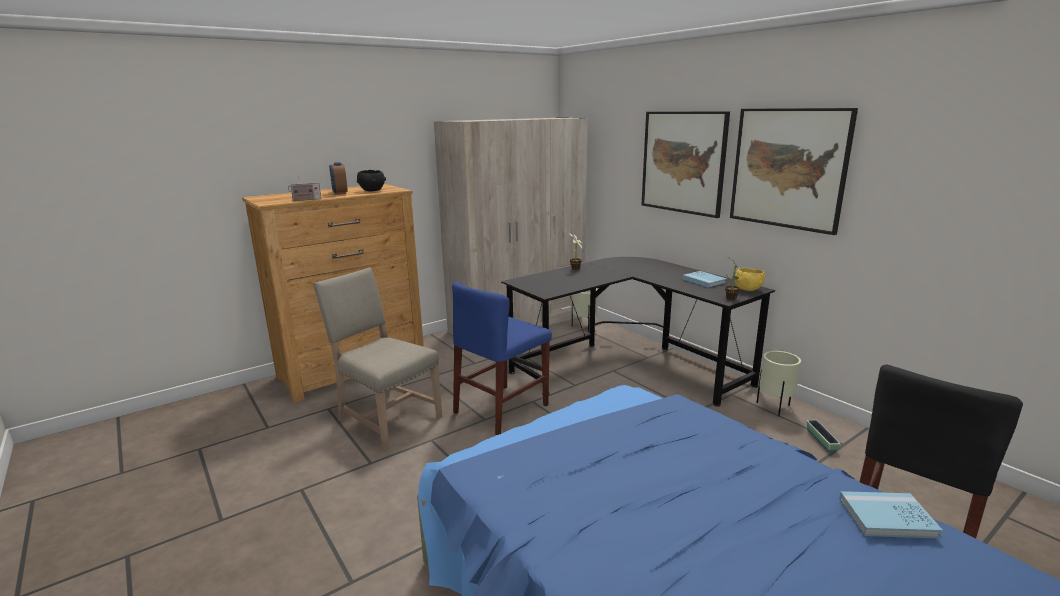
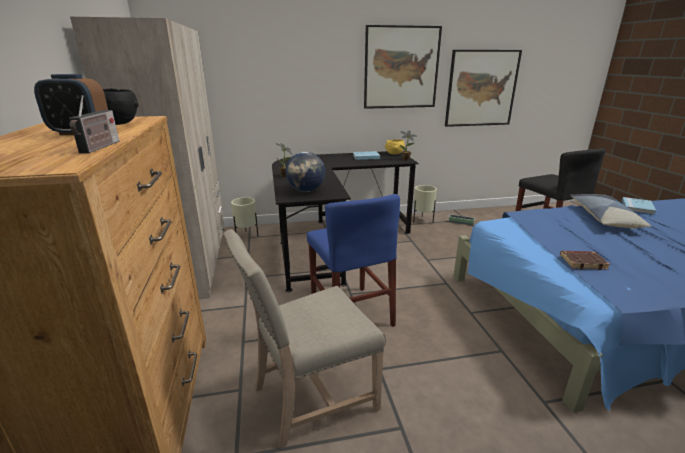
camera: 65 degrees left, 5 degrees up
picture [641,111,730,218] -> picture moved to [445,50,522,127]
none -> globe [285,152,325,192]
none -> brown book [560,251,610,270]
none -> pillow [570,194,652,229]

